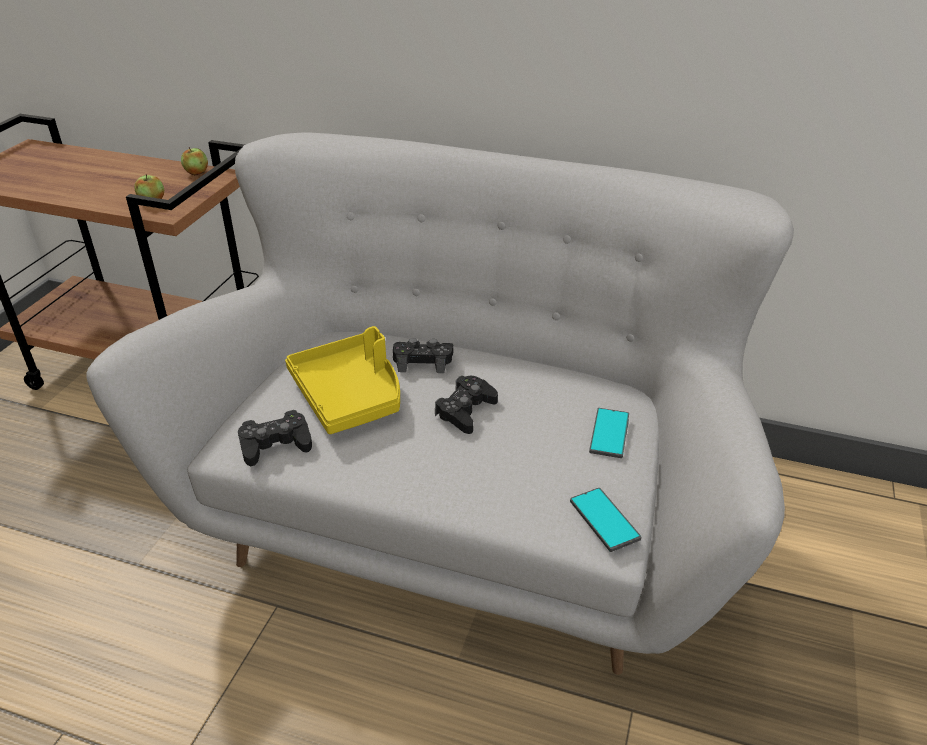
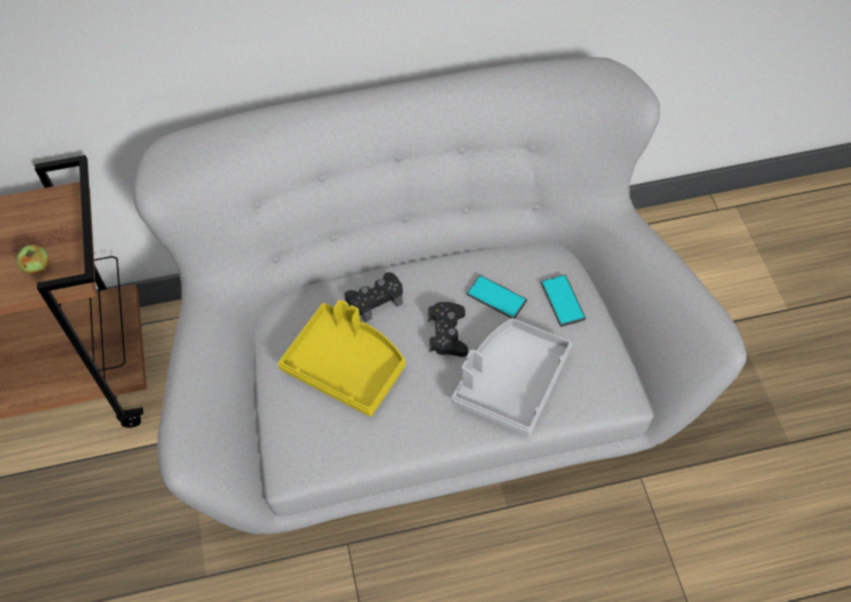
camera: 30 degrees left, 20 degrees up
apple [181,147,208,175] -> none
black game controller [238,410,312,466] -> none
phone [570,488,642,552] -> phone moved to [467,275,527,319]
none -> grey tray [452,318,572,436]

